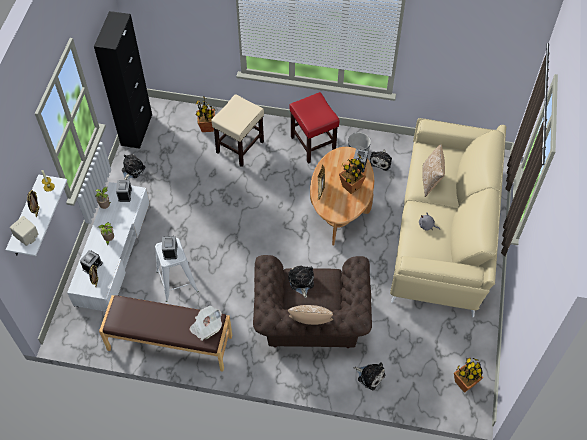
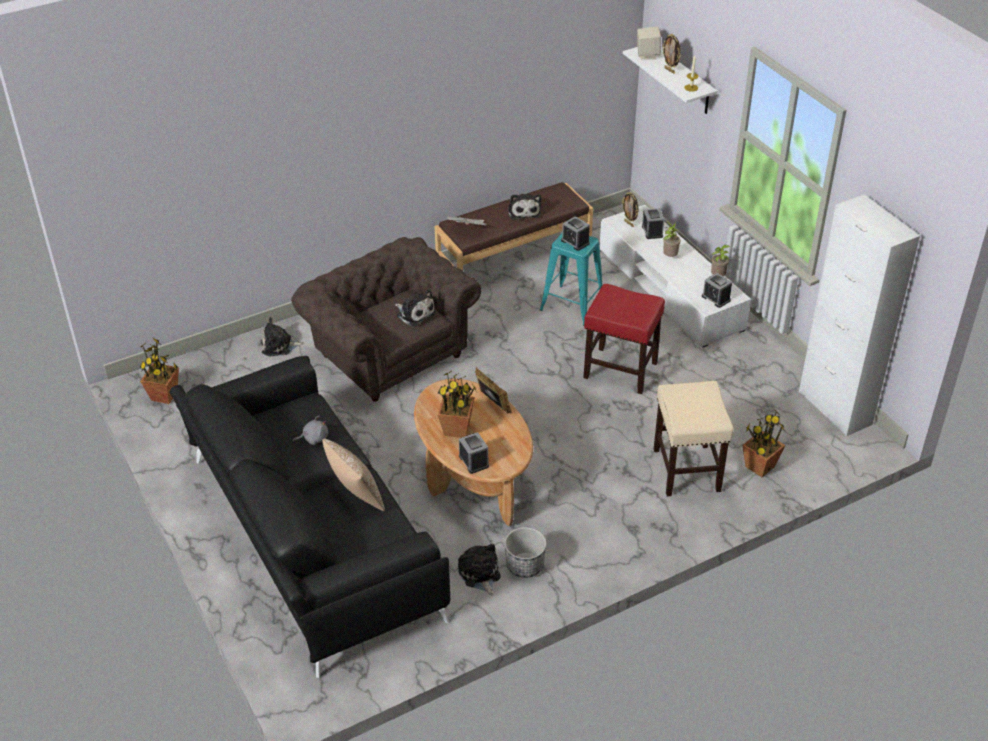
camera: 140 degrees right, 15 degrees down
black cabinet [94,11,152,149] -> white cabinet [799,195,920,436]
plush toy [122,154,146,180] -> plush toy moved to [508,194,541,220]
white stool [155,238,198,302] -> turquoise stool [540,233,603,326]
pillow [288,305,333,325] -> none
red stool [289,92,340,164] -> red stool moved to [583,284,665,394]
beige sofa [390,118,506,317] -> black sofa [170,356,450,678]

